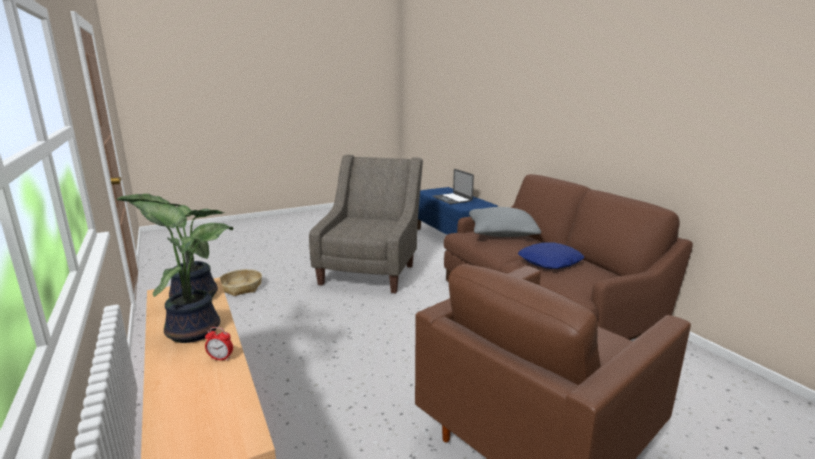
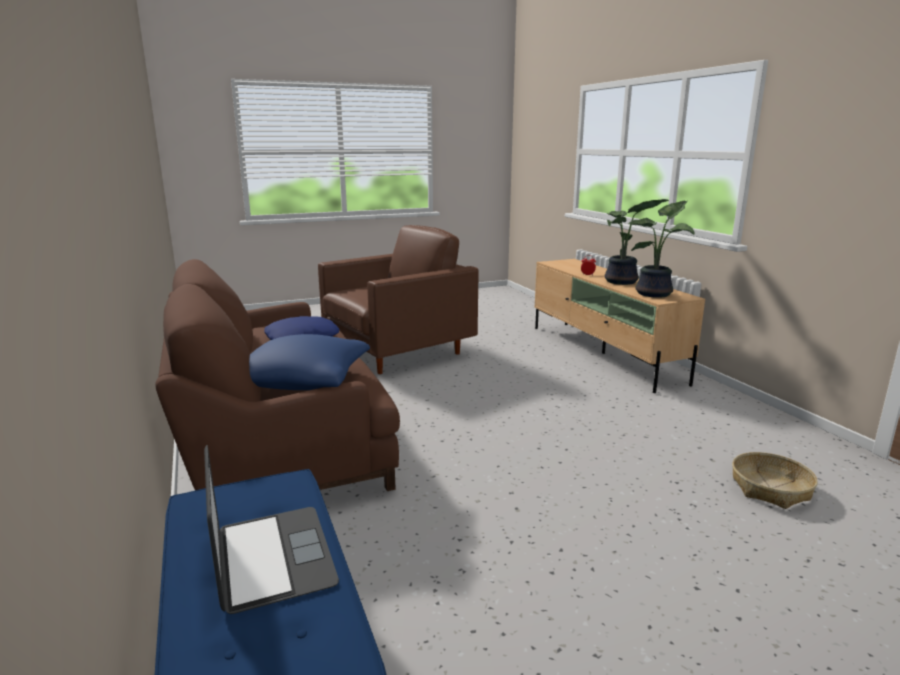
camera: 175 degrees left, 0 degrees up
grey armchair [309,155,423,293] -> none
grey pillow [469,207,541,237] -> blue pillow [249,334,370,390]

